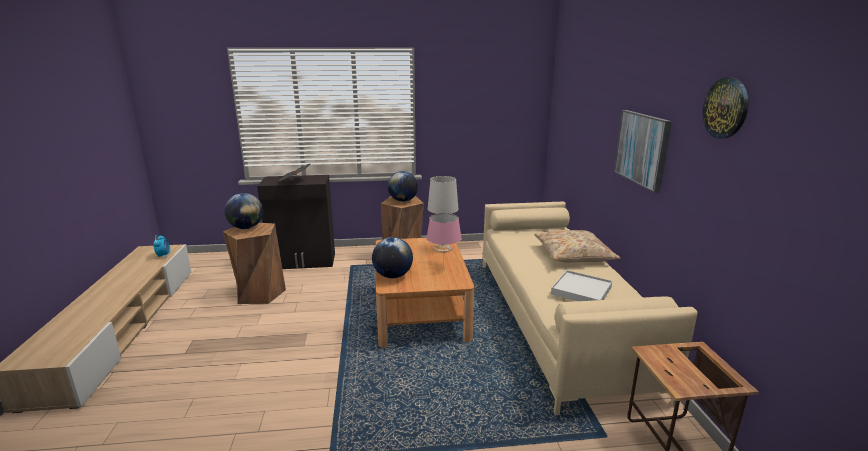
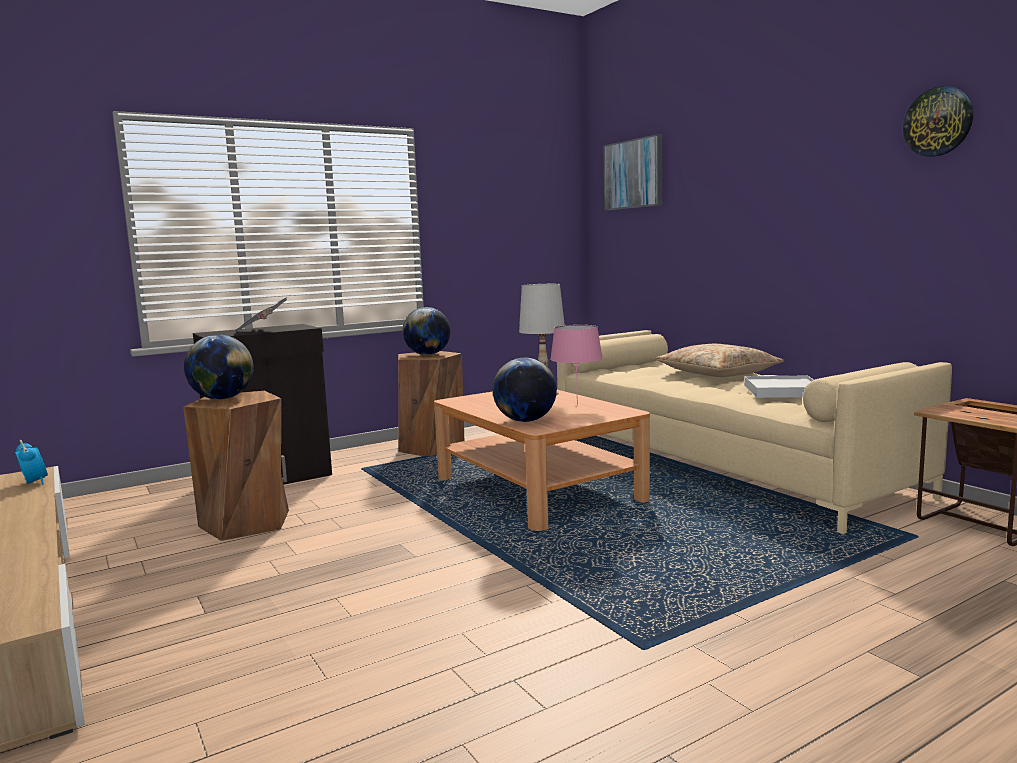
camera: 25 degrees left, 10 degrees down
picture [614,110,672,193] -> picture moved to [604,134,662,210]

